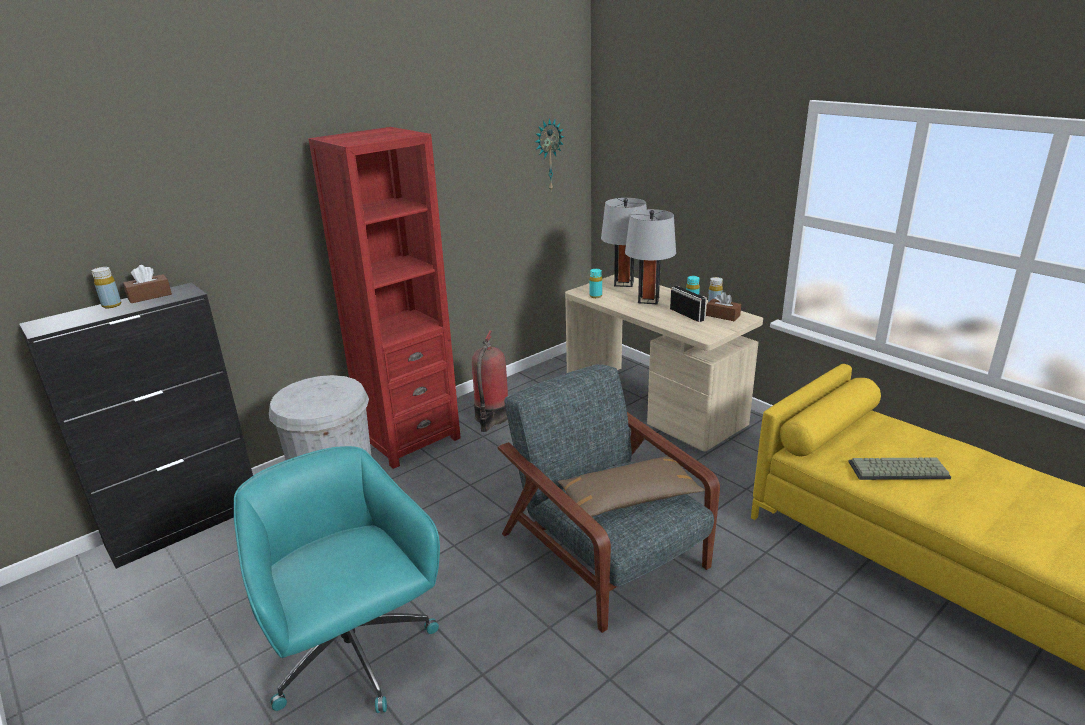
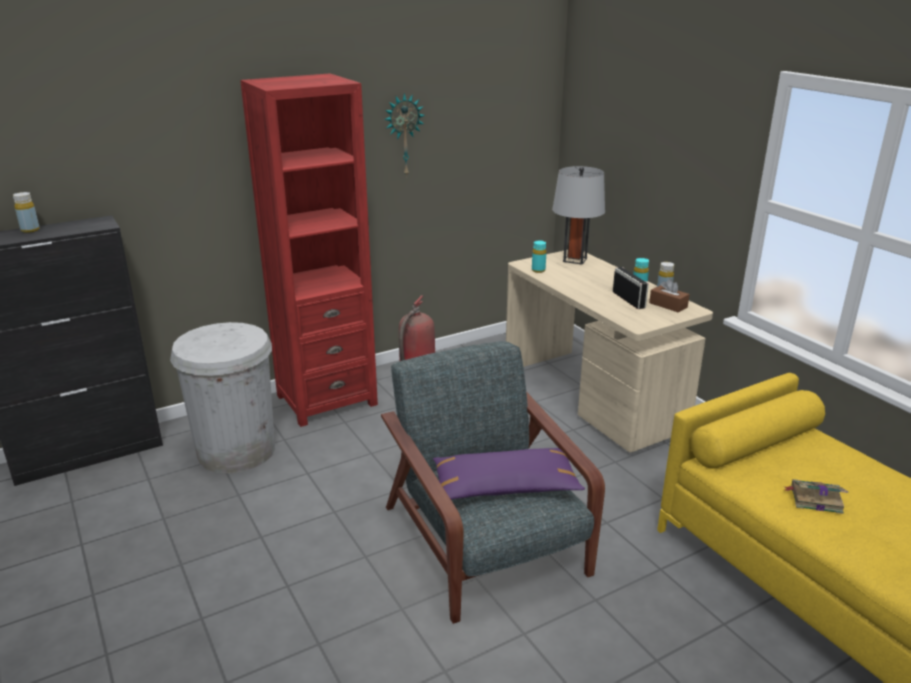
camera: 10 degrees right, 0 degrees up
brown tissue box [123,265,172,303] -> none
turquoise office chair [234,446,440,713] -> none
wall clock [535,118,565,190] -> wall clock moved to [384,93,425,177]
brown pillow [558,456,705,517] -> purple pillow [433,448,585,500]
grey table lamp [625,209,676,304] -> none
keyboard [848,457,951,480] -> book [784,479,848,514]

